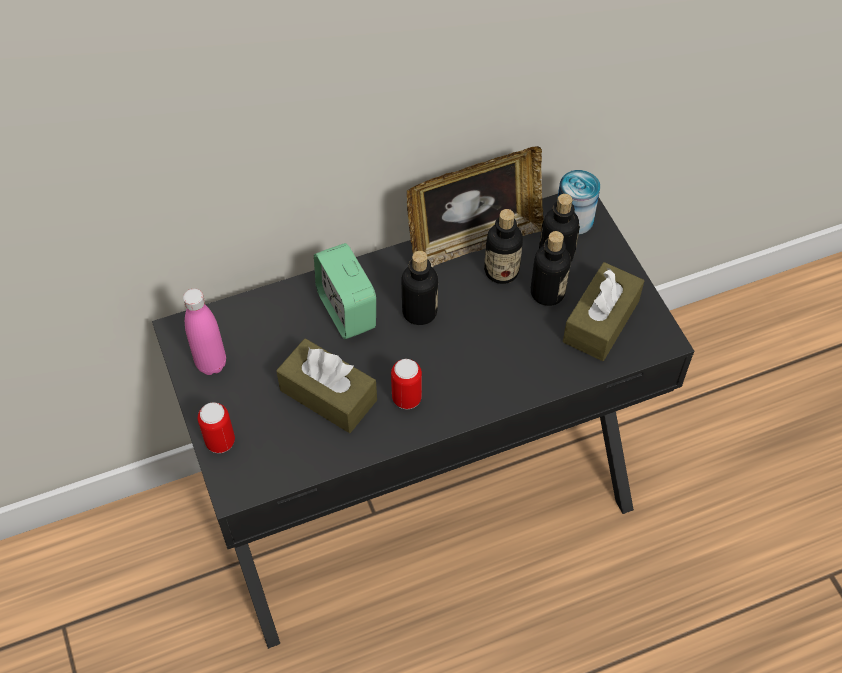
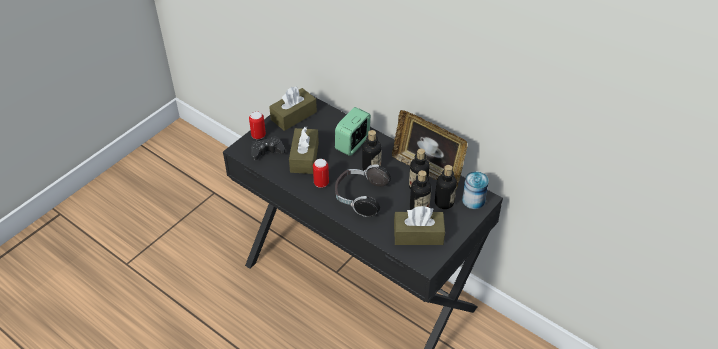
camera: 60 degrees right, 10 degrees down
pink bottle [183,289,226,375] -> brown tissue box [269,87,317,131]
none -> black game controller [251,136,285,160]
none -> headphones [335,165,391,217]

